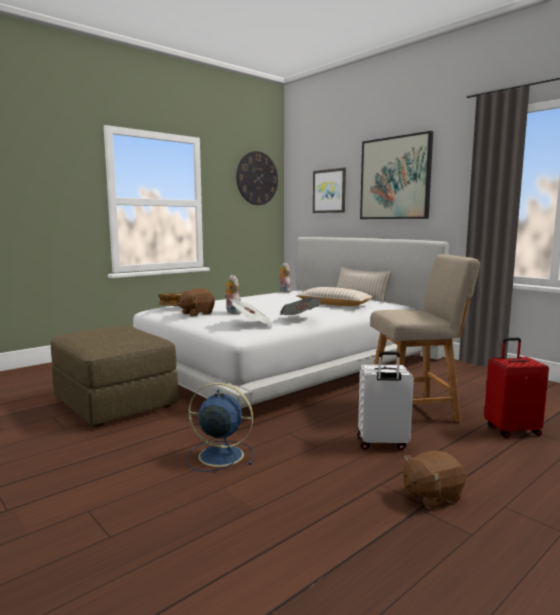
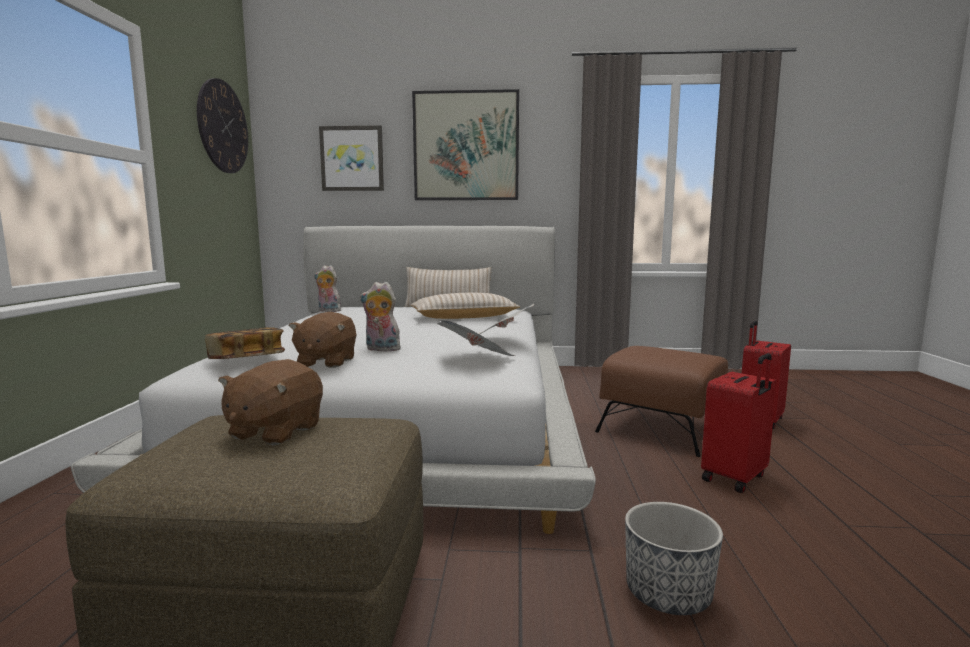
camera: 45 degrees left, 0 degrees up
blue fan [186,383,254,472] -> planter [625,502,723,615]
white suitcase [357,352,414,450] -> red suitcase [701,353,777,493]
beige chair [370,254,480,422] -> brown ottoman [595,346,728,457]
brown plush toy [403,451,466,510] -> brown plush toy moved to [218,359,323,446]

